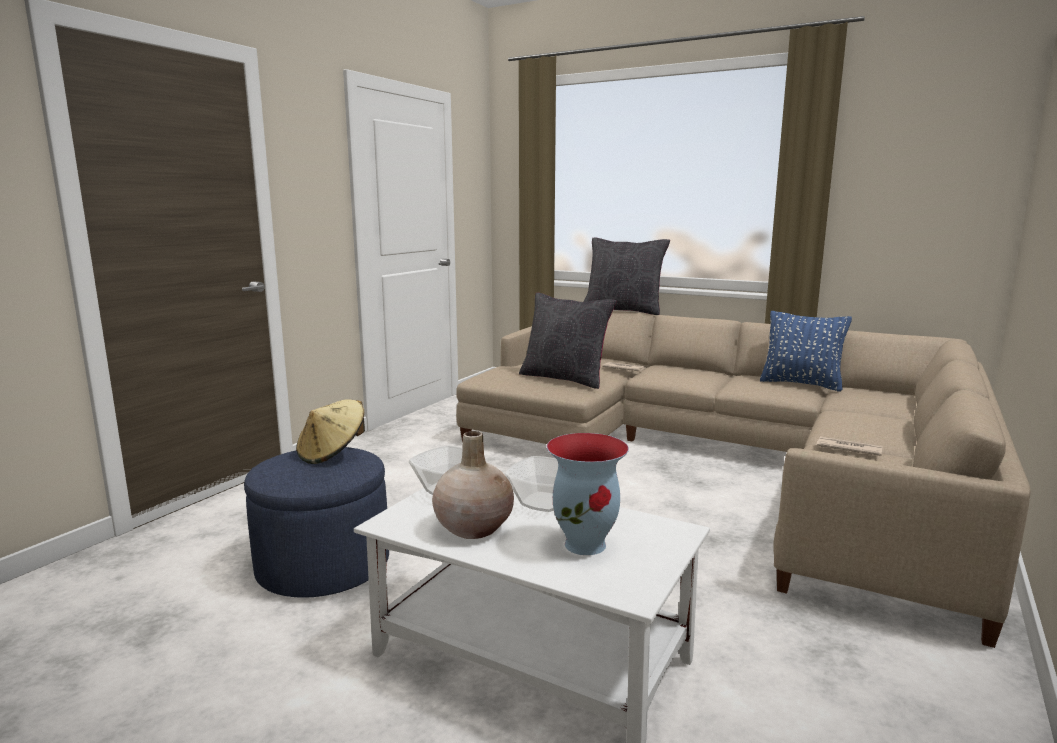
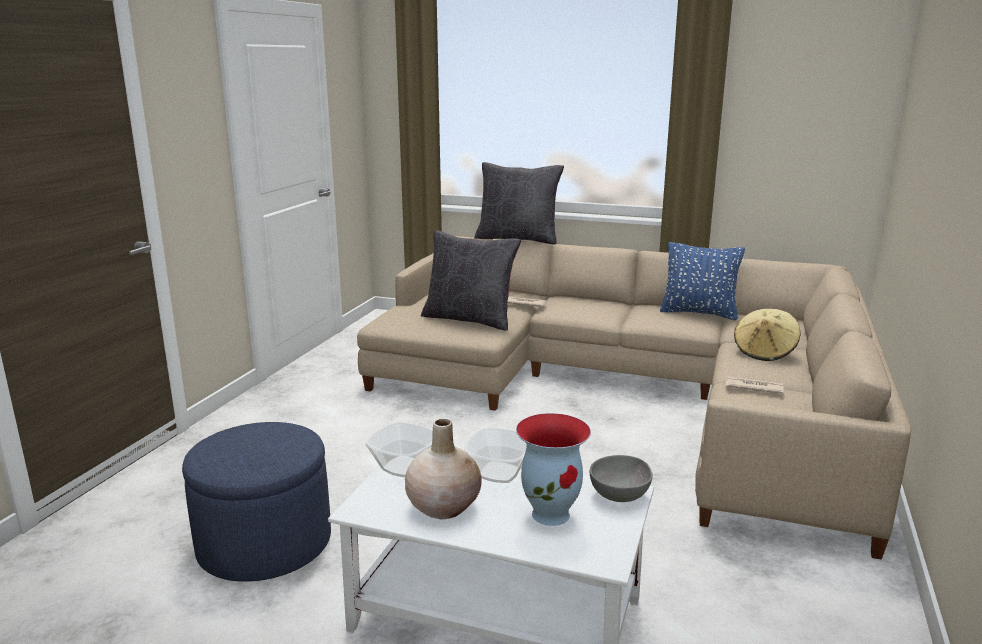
camera: 10 degrees left, 5 degrees up
beige hat [296,399,365,464] -> beige hat moved to [734,309,800,361]
none -> grey bowl [590,455,653,502]

